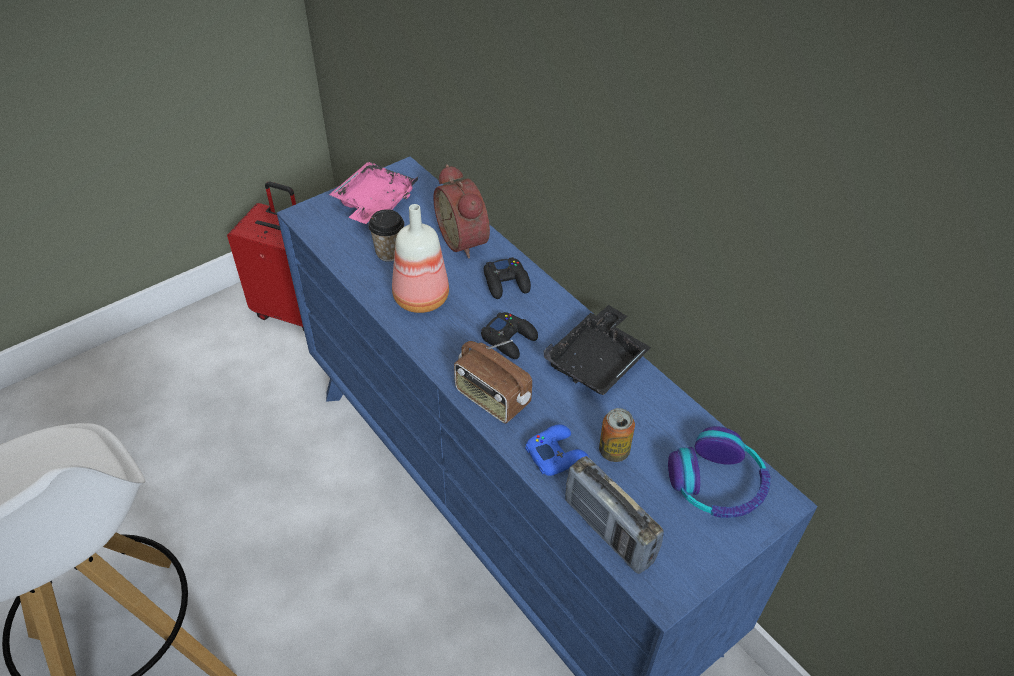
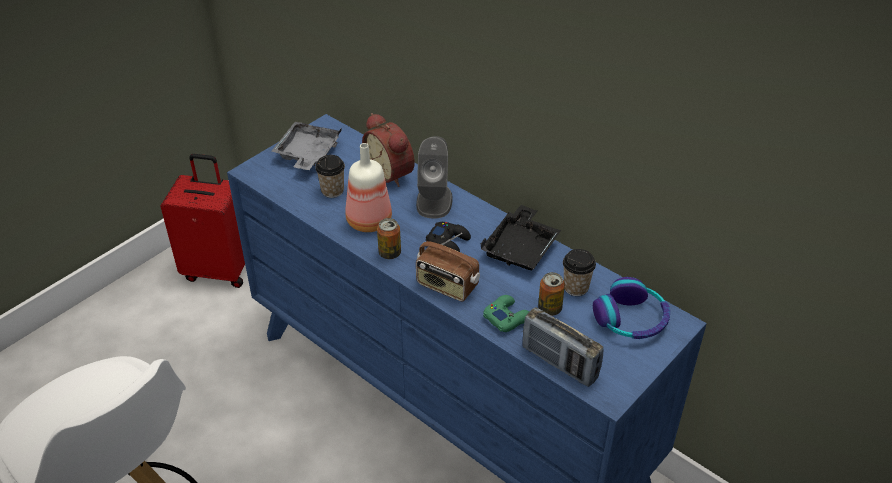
camera: 10 degrees left, 5 degrees down
pink tray [329,162,418,224] -> grey tray [271,122,341,170]
black game controller [484,257,531,299] -> grey speaker [416,136,453,219]
blue game controller [525,424,589,476] -> green game controller [483,295,529,332]
none -> can [377,218,401,259]
none -> cup [563,249,596,296]

